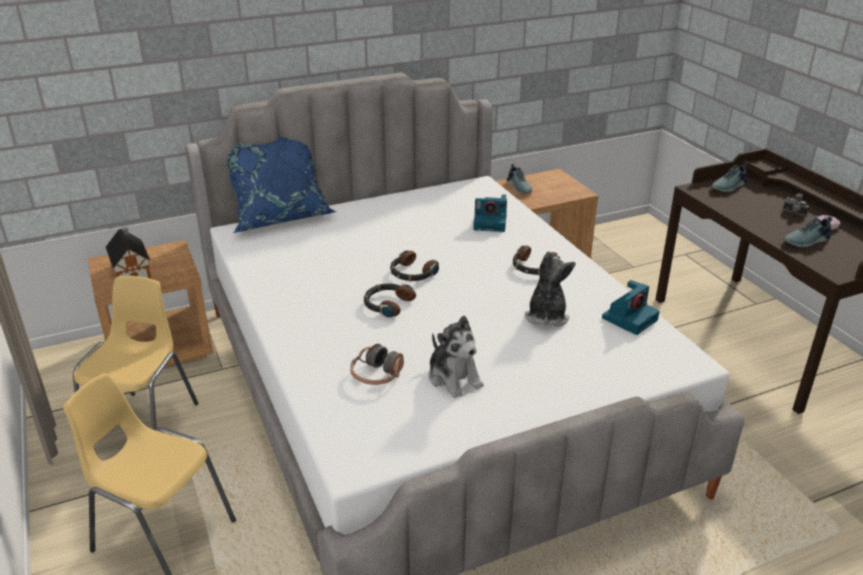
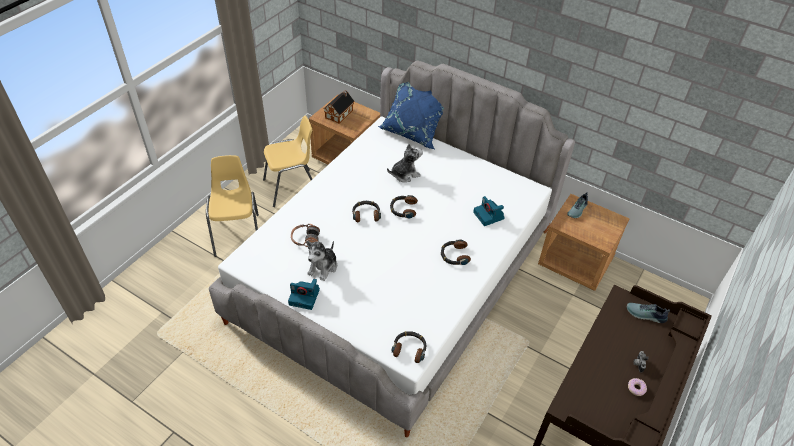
camera: 55 degrees right, 15 degrees up
plush toy [525,251,576,327] -> plush toy moved to [387,143,423,182]
camera [602,280,660,335] -> camera moved to [288,279,320,310]
shoe [783,216,832,247] -> none
none -> headphones [391,331,426,363]

